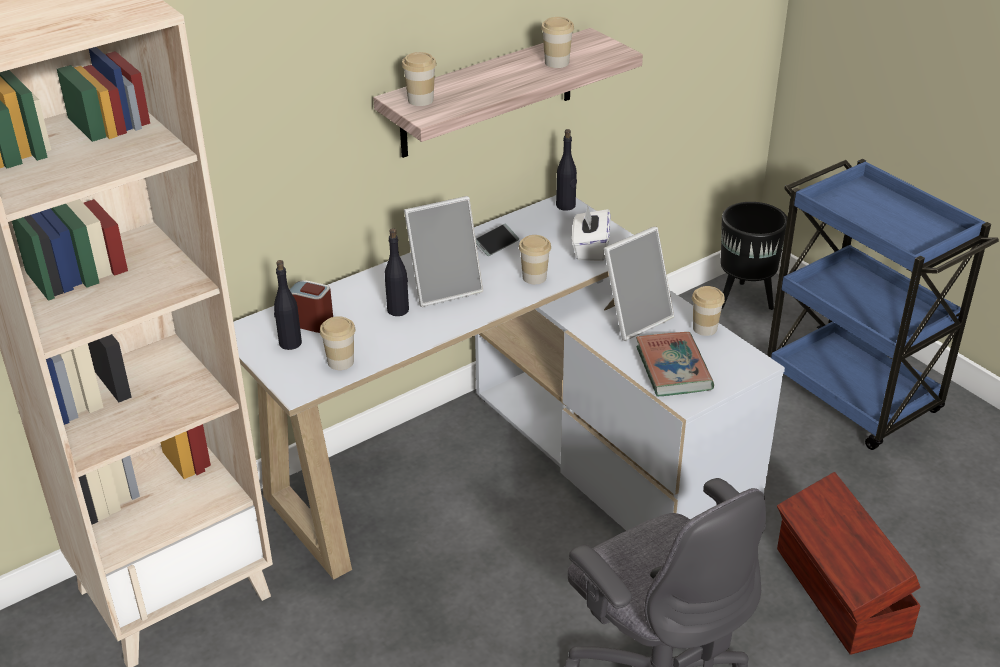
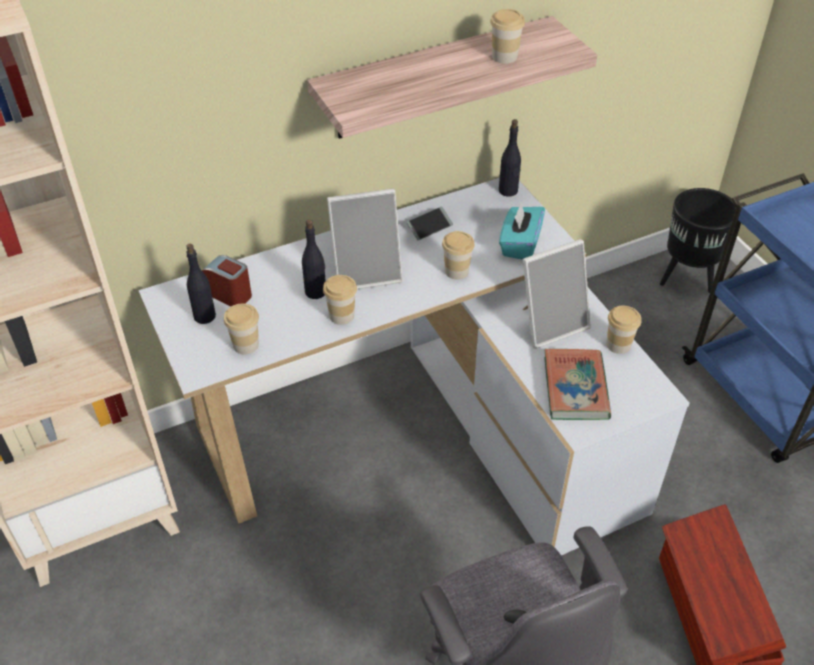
camera: 10 degrees right, 10 degrees up
cup [402,52,437,106] -> cup moved to [323,275,357,325]
white tissue box [572,204,611,261] -> turquoise tissue box [499,202,545,260]

